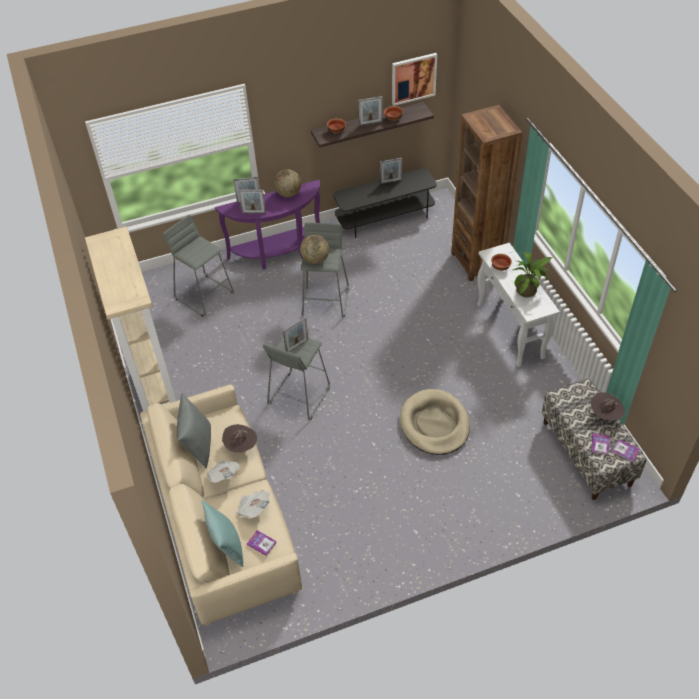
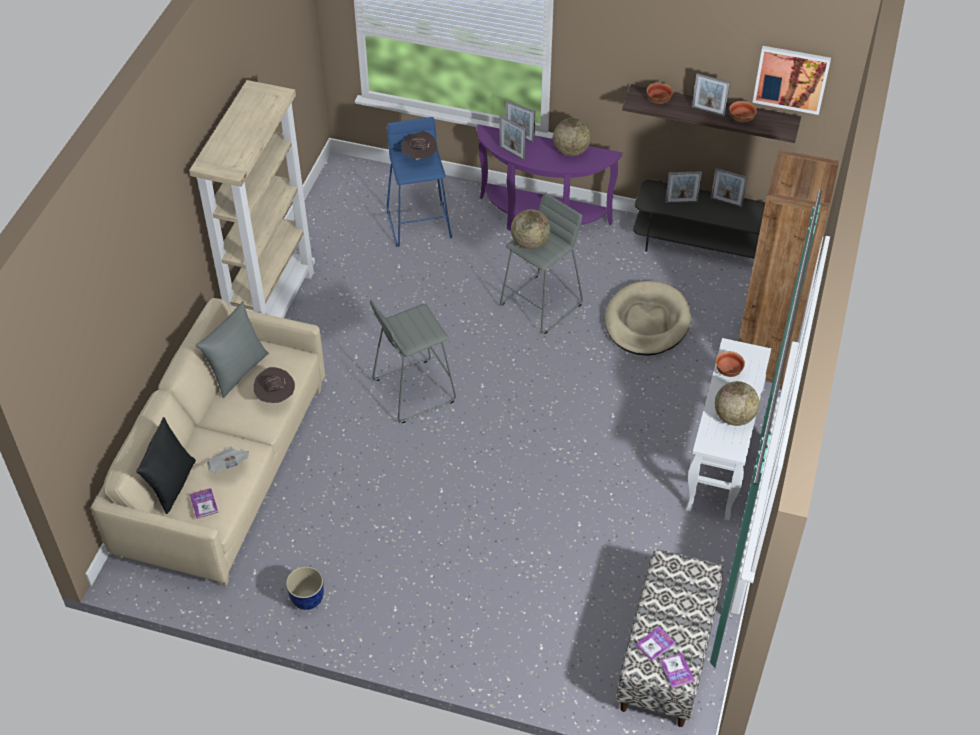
camera: 35 degrees right, 0 degrees up
grey stool [163,215,234,317] -> blue stool [387,117,452,247]
turquoise pillow [202,500,243,567] -> black pillow [136,417,196,514]
newspaper [206,460,240,483] -> none
picture frame [283,317,308,352] -> picture frame moved to [665,171,702,203]
beige dog bed [400,389,470,455] -> beige dog bed moved to [605,281,691,356]
potted plant [513,252,552,298] -> globe [715,381,759,426]
brown hat [591,392,625,421] -> brown hat moved to [401,131,437,160]
none -> planter [286,566,324,610]

